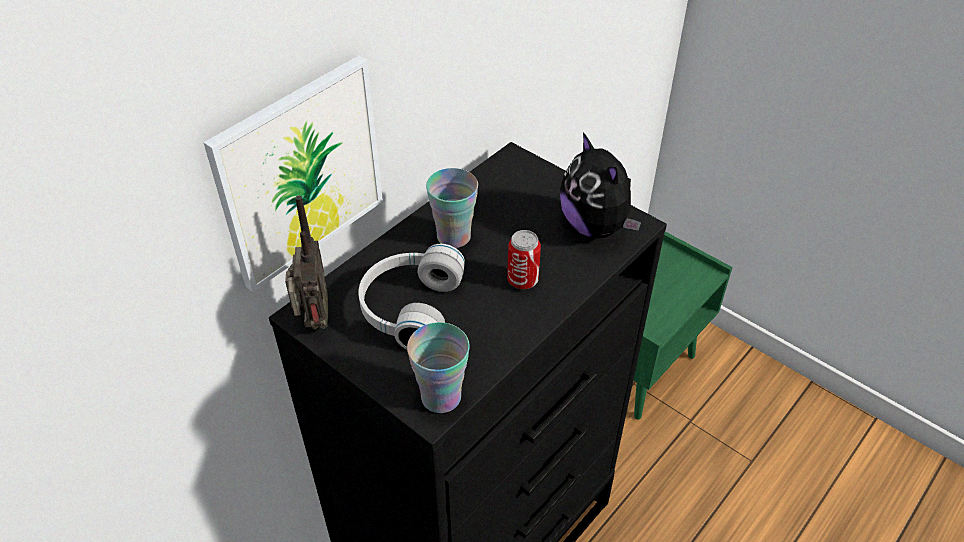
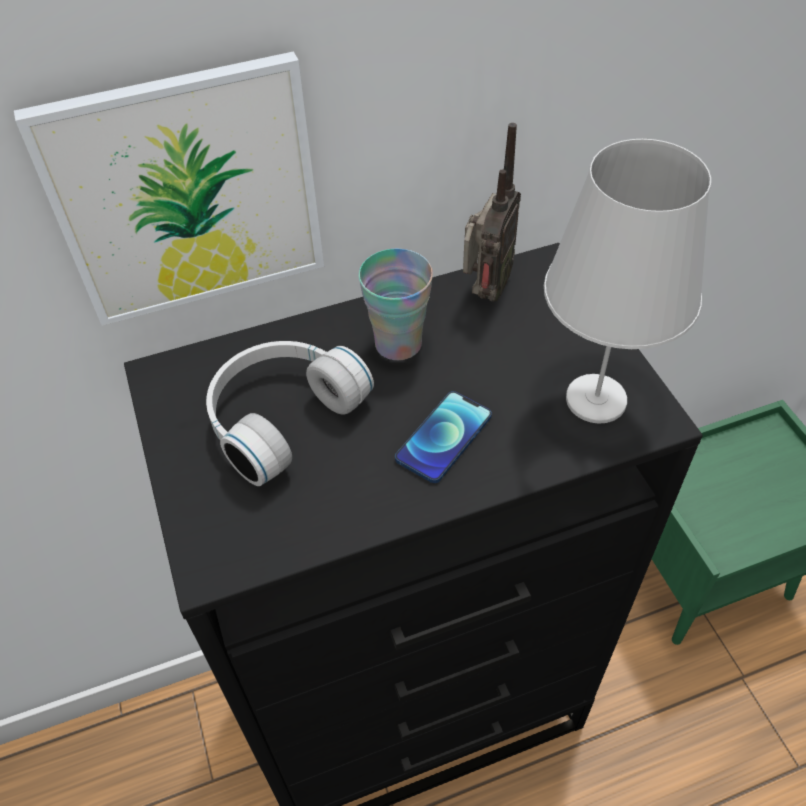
camera: 30 degrees right, 5 degrees up
radio [285,196,328,329] -> radio moved to [463,123,521,302]
cup [407,322,470,413] -> none
can [507,230,541,289] -> phone [395,391,492,483]
plush toy [560,132,641,239] -> white table lamp [544,139,711,424]

